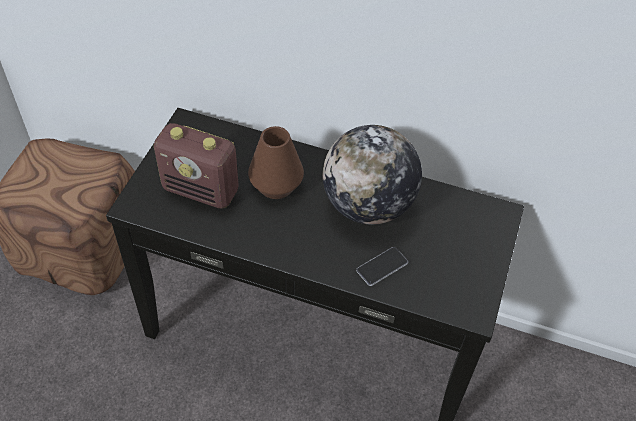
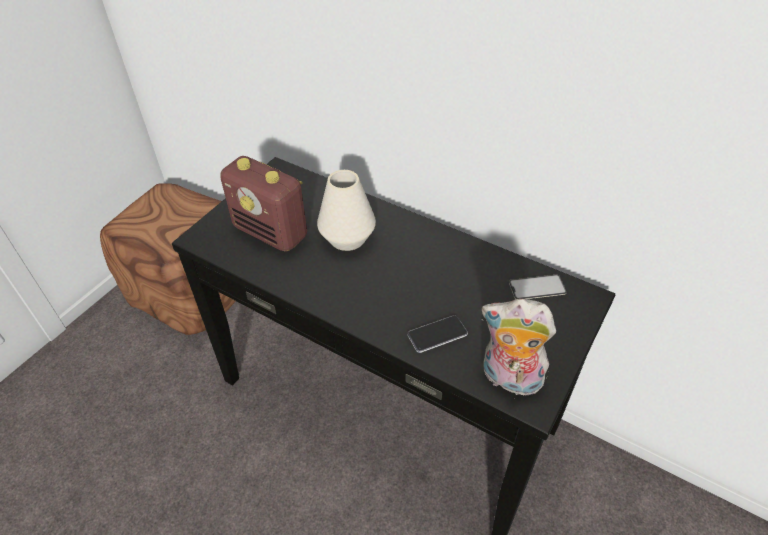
camera: 15 degrees right, 5 degrees down
brown vase [248,126,304,199] -> white vase [317,170,376,251]
globe [323,125,422,225] -> none
none -> plush toy [482,298,556,399]
none -> phone [509,274,567,299]

